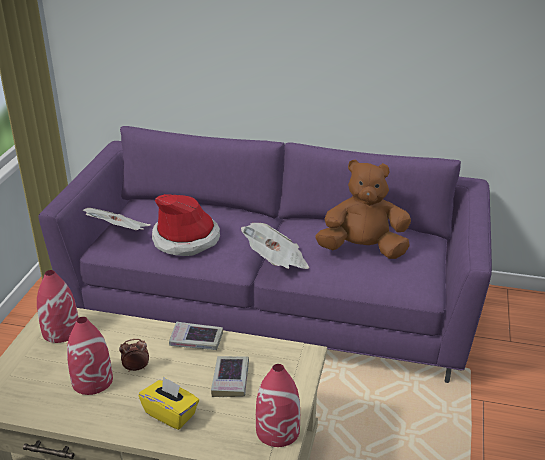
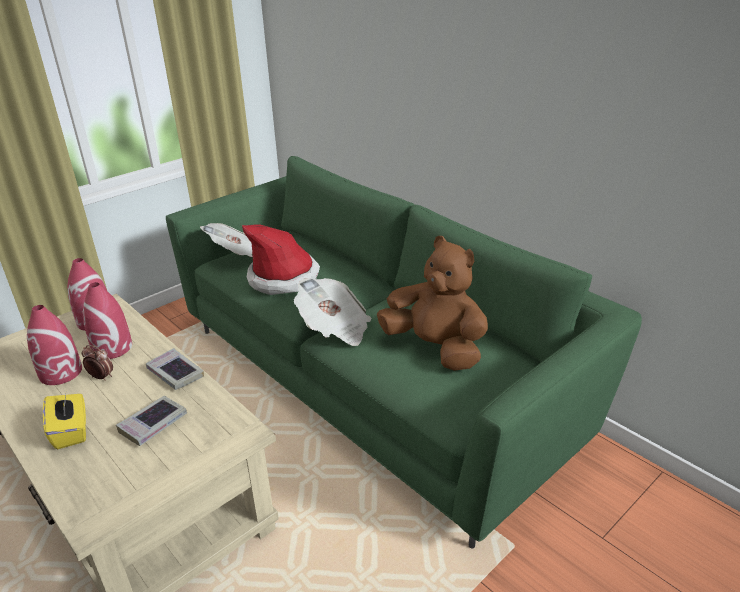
camera: 35 degrees right, 0 degrees up
purple sofa [38,126,492,383] -> green sofa [166,156,642,548]
red vase [256,364,300,447] -> red vase moved to [83,282,132,359]

